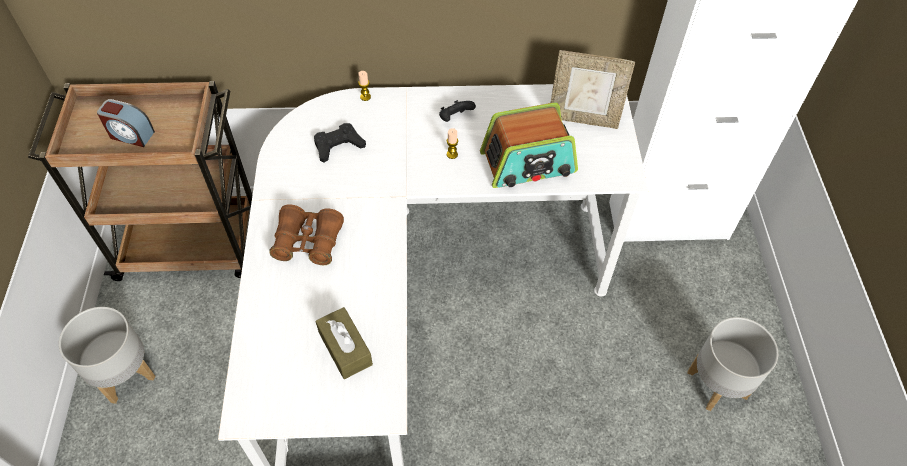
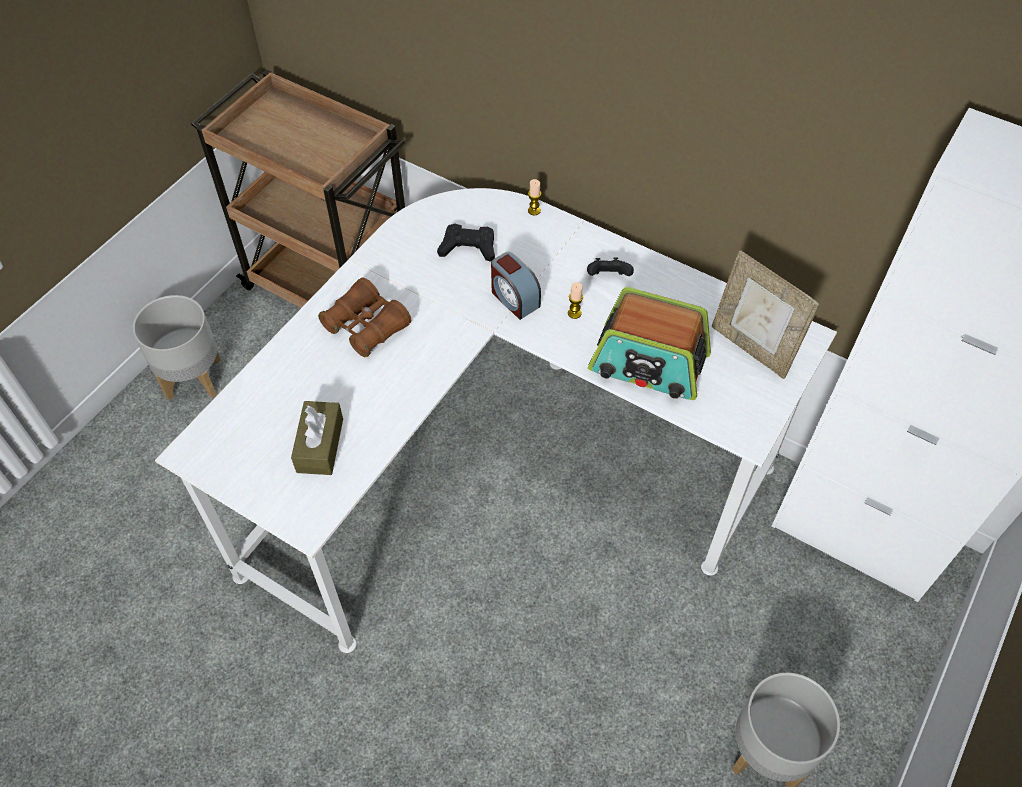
camera: 35 degrees right, 0 degrees up
alarm clock [97,99,155,147] -> alarm clock moved to [491,252,541,320]

